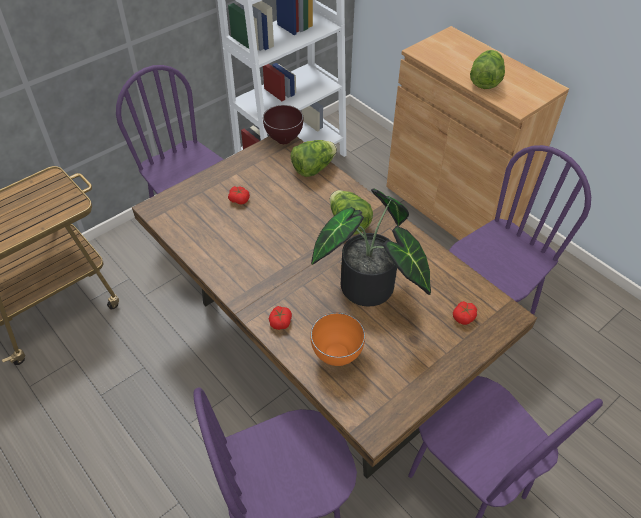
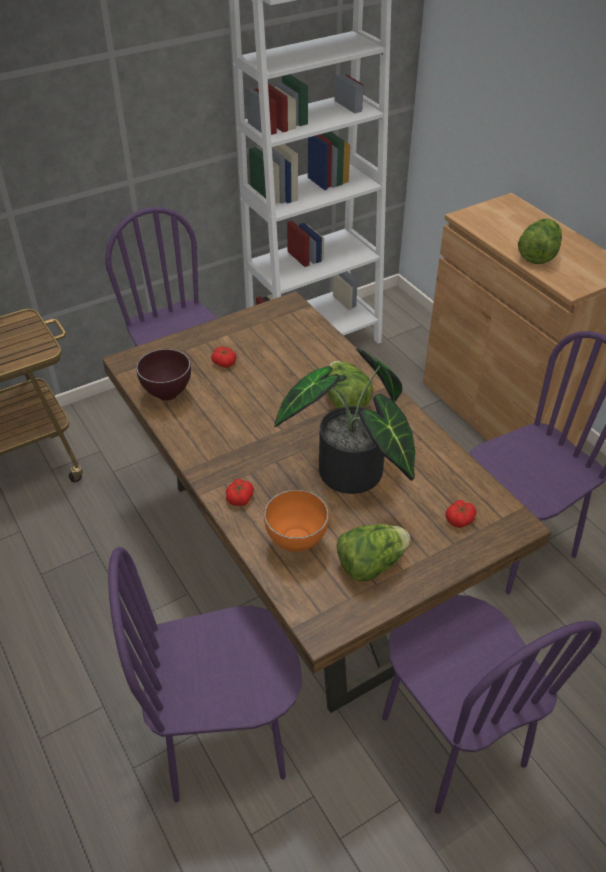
camera: 10 degrees right, 5 degrees down
brown bowl [263,105,303,144] -> brown bowl moved to [136,349,191,401]
lettuce [291,140,337,177] -> lettuce moved to [336,524,411,582]

